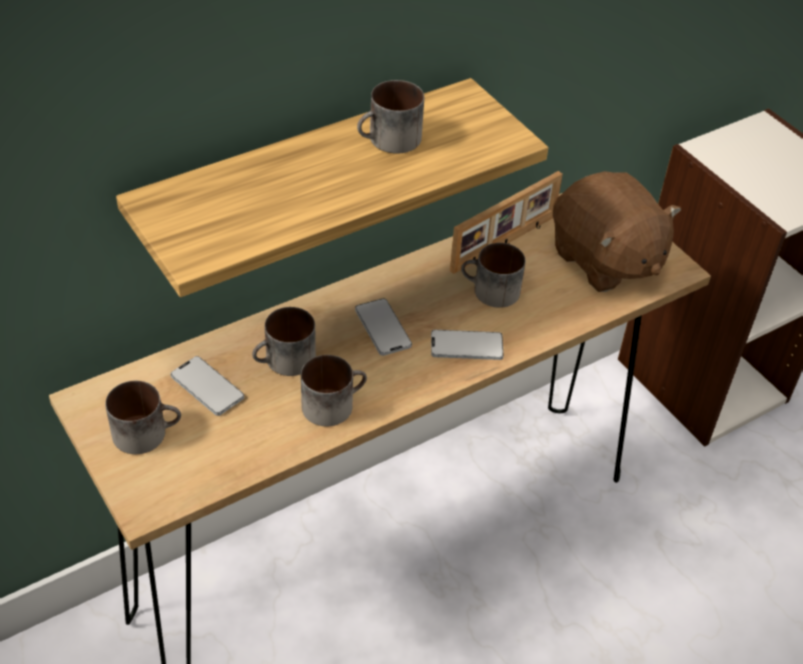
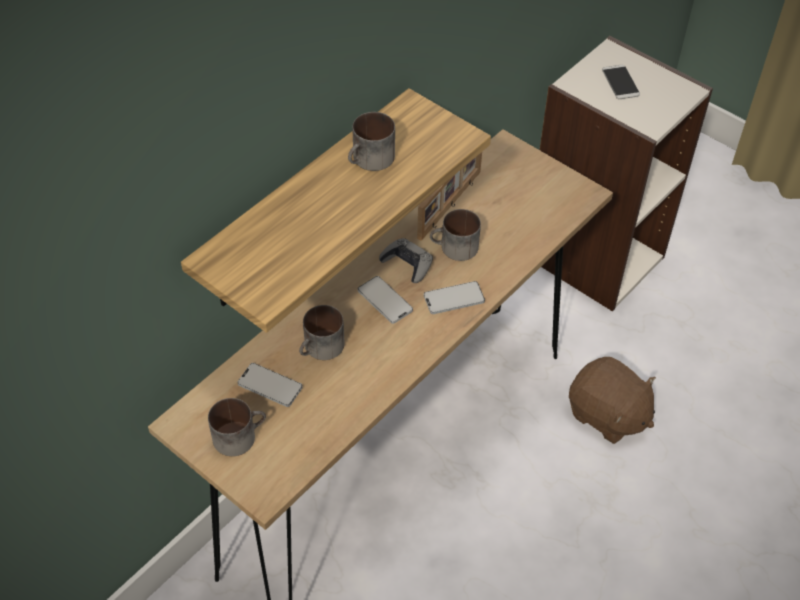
camera: 15 degrees left, 5 degrees up
mug [301,355,367,426] -> none
brown plush toy [553,171,681,292] -> brown plush toy moved to [569,357,656,444]
none -> grey game controller [379,238,433,283]
none -> phone [602,65,640,99]

